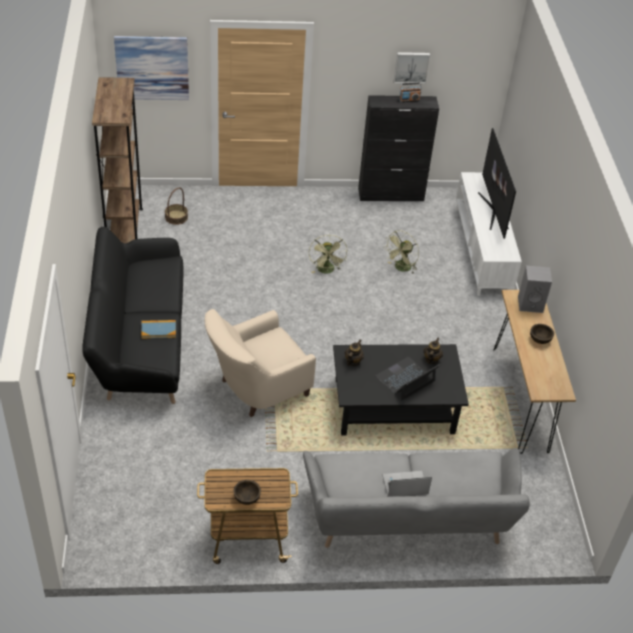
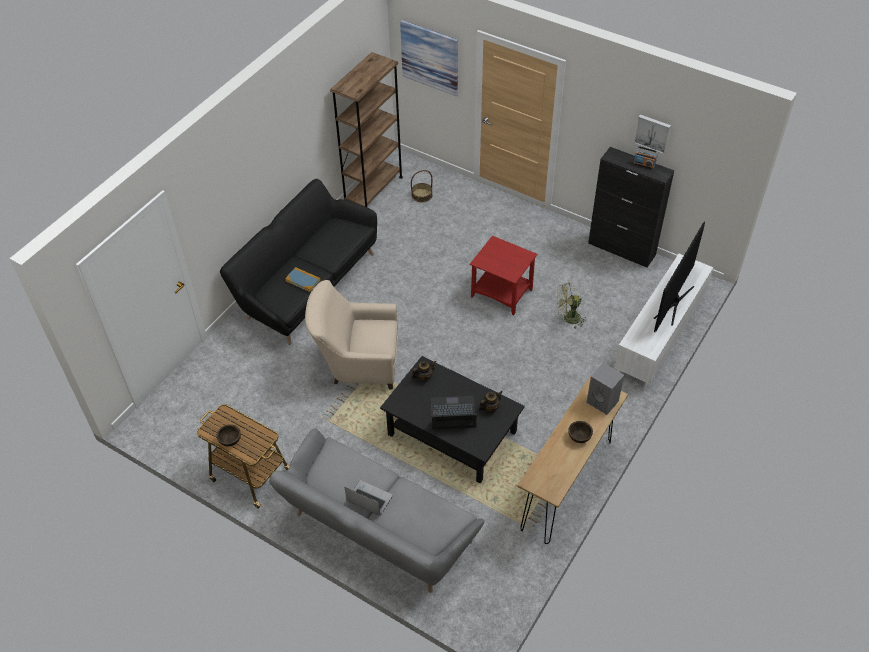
camera: 40 degrees right, 5 degrees up
green fan [309,235,347,274] -> red side table [470,236,537,316]

